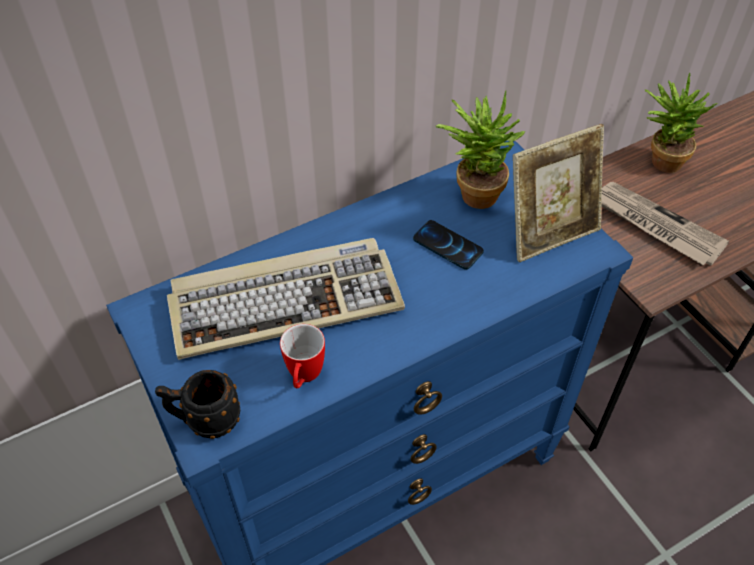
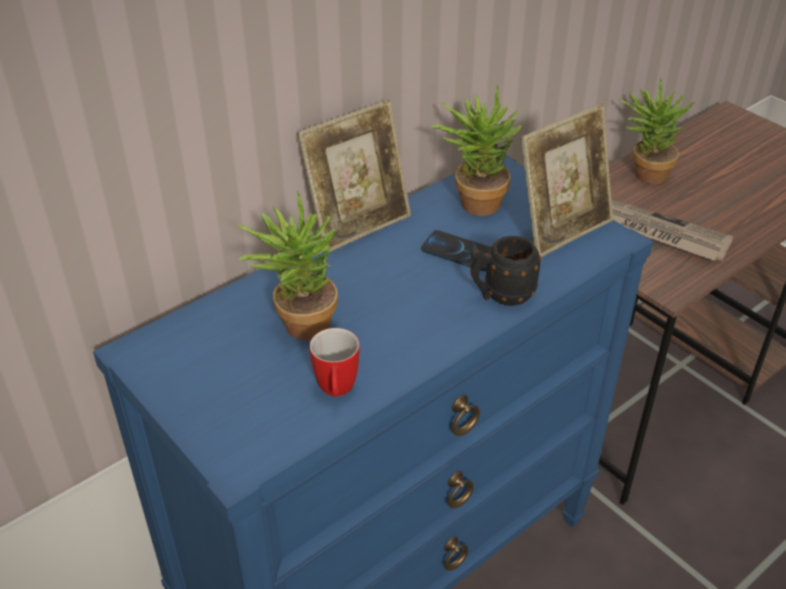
camera: 10 degrees left, 10 degrees down
black mug [155,370,240,439] -> black mug moved to [470,236,542,306]
keyboard [167,238,405,360] -> potted plant [237,191,338,340]
none -> picture frame [297,100,411,252]

